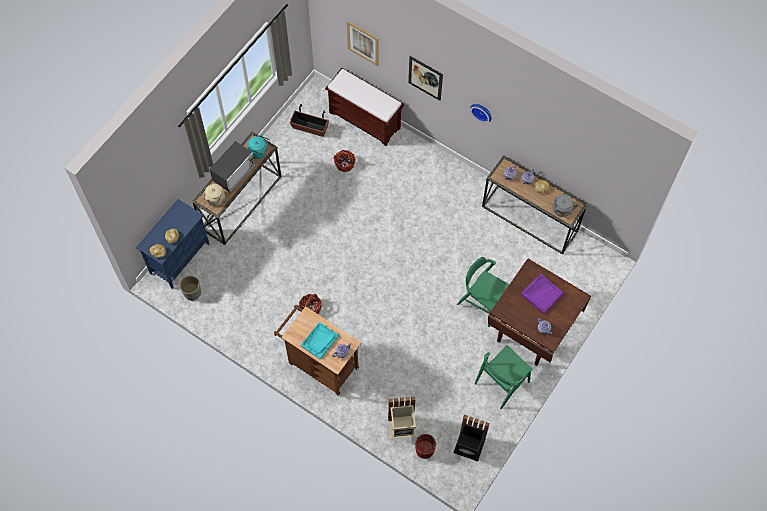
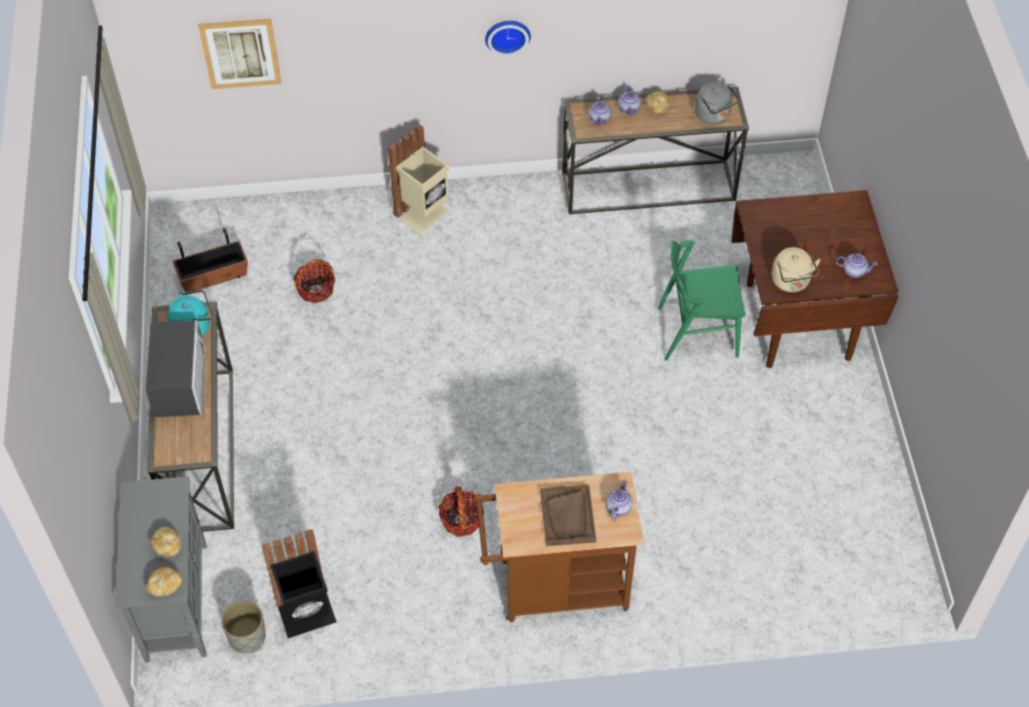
camera: 40 degrees left, 10 degrees down
blue cabinet [136,199,209,288] -> grey cabinet [115,476,207,663]
beige kettle [200,184,227,206] -> beige kettle moved to [772,247,821,292]
turquoise tray [301,322,339,359] -> brown tray [540,485,596,546]
brown bench [325,68,404,146] -> none
beige trash can [388,396,416,439] -> beige trash can moved to [388,124,450,234]
picture [408,56,443,101] -> none
red planter [415,434,436,459] -> none
black trash can [453,414,490,462] -> black trash can moved to [262,529,337,638]
green chair [475,345,533,409] -> none
purple tray [521,274,564,314] -> none

